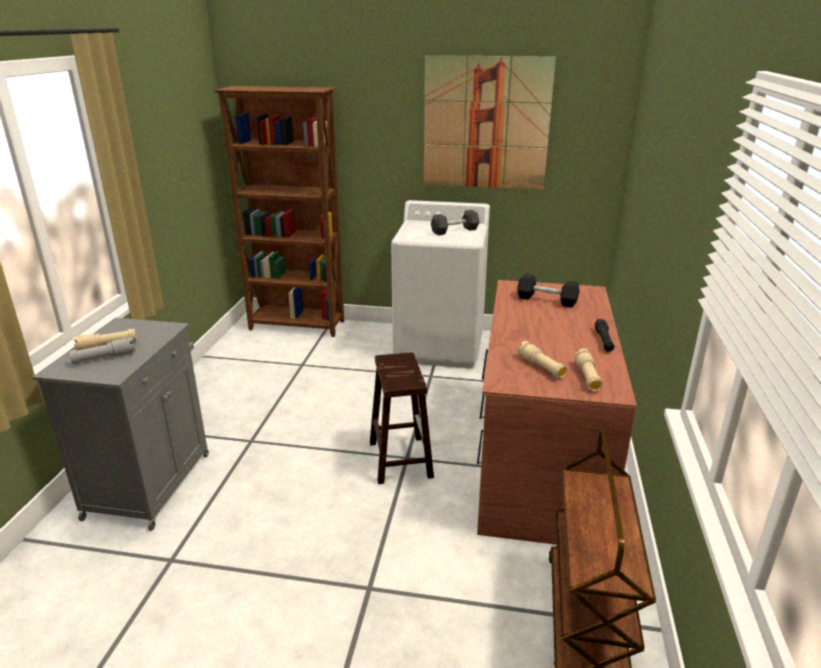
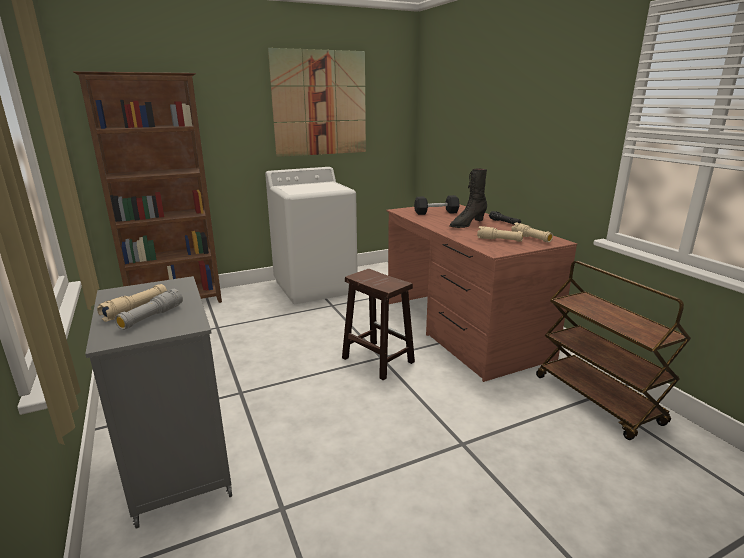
camera: 35 degrees left, 5 degrees down
black dumbbell [431,210,479,235] -> none
none -> black boot [449,168,487,228]

